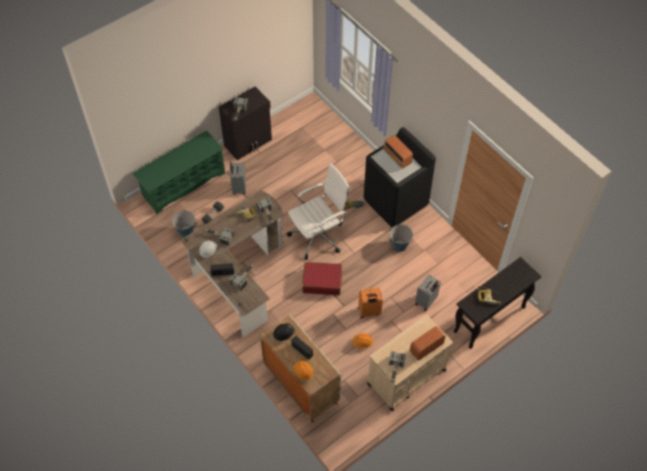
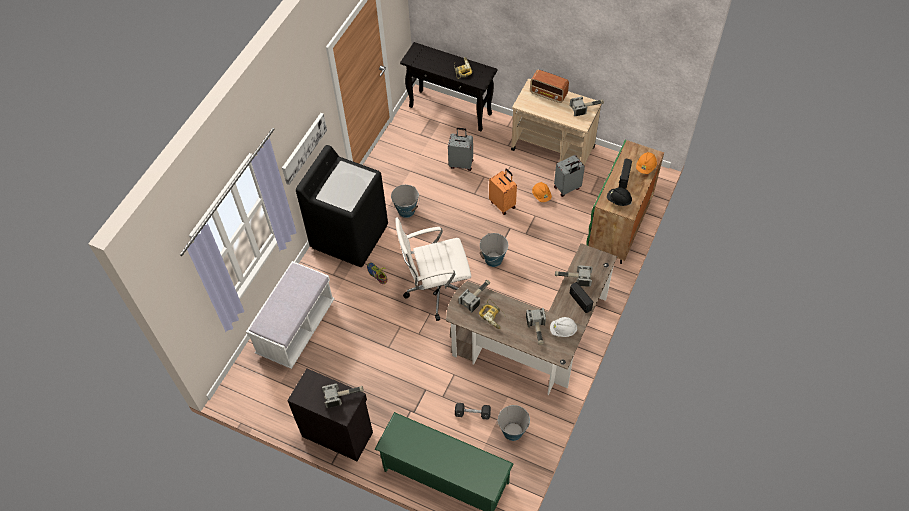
camera: 115 degrees left, 0 degrees up
grey suitcase [230,162,246,194] -> grey suitcase moved to [554,155,585,197]
beige cabinet [260,315,341,422] -> green cabinet [586,140,664,264]
white office chair [287,163,350,260] -> white office chair turned 45 degrees counterclockwise [395,217,471,321]
red suitcase [302,262,342,295] -> bucket [480,233,508,267]
radio [384,135,413,169] -> none
none -> white bench [246,261,335,369]
none -> picture [282,113,327,185]

